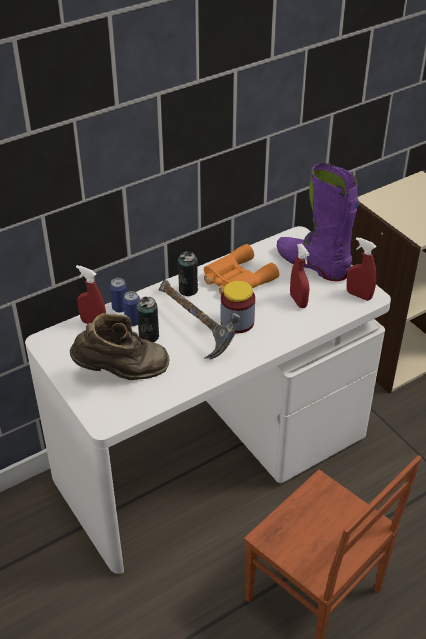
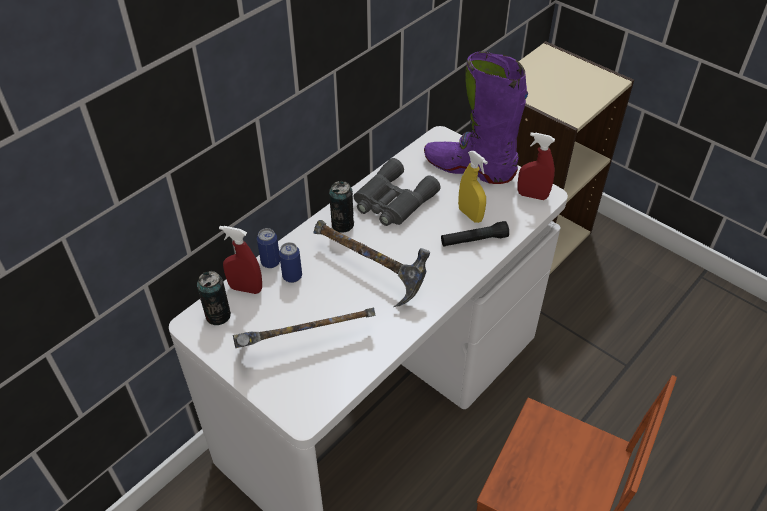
camera: 15 degrees left, 5 degrees up
brown boot [70,313,170,380] -> hammer [233,308,375,348]
can [137,297,159,342] -> can moved to [197,271,231,325]
orange binoculars [204,244,279,295] -> grey binoculars [354,158,441,226]
jar [221,281,255,333] -> none
red spray bottle [290,244,310,308] -> yellow spray bottle [458,151,488,223]
none -> black flashlight [441,221,509,246]

